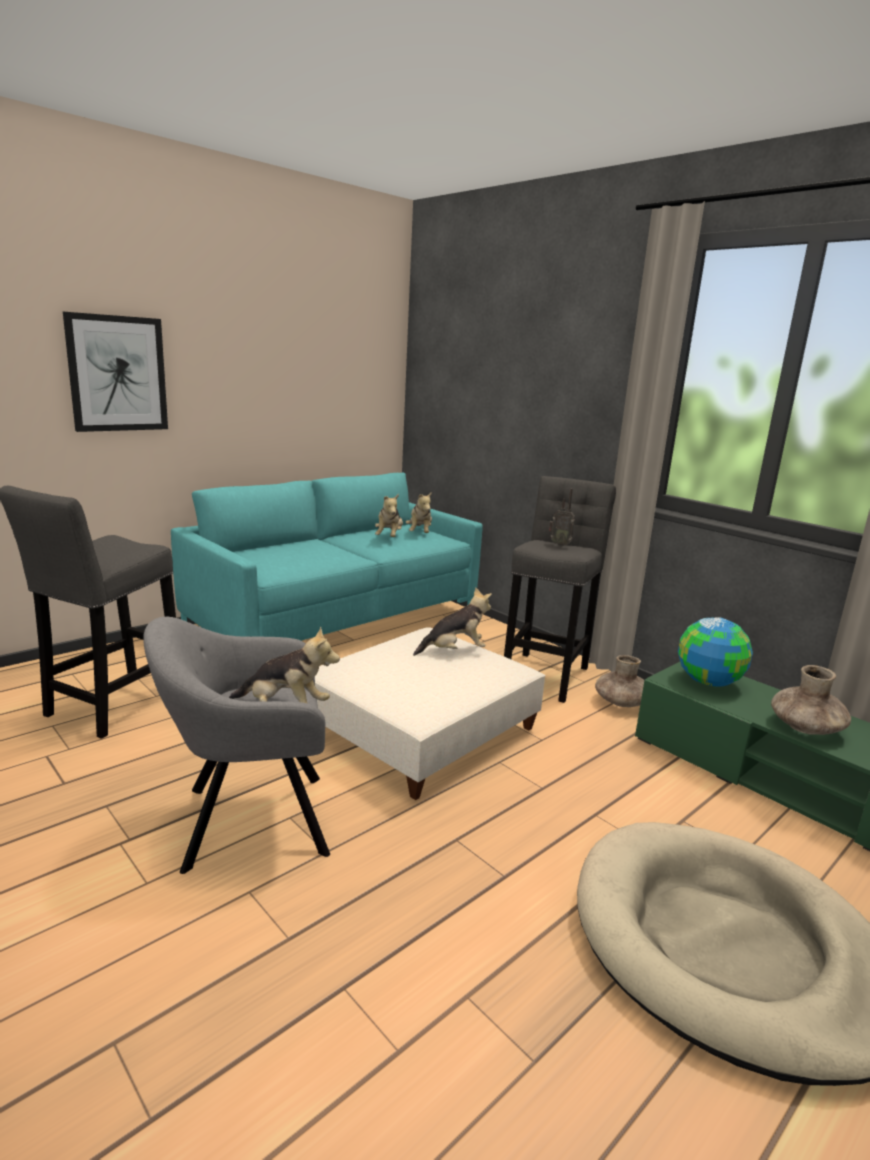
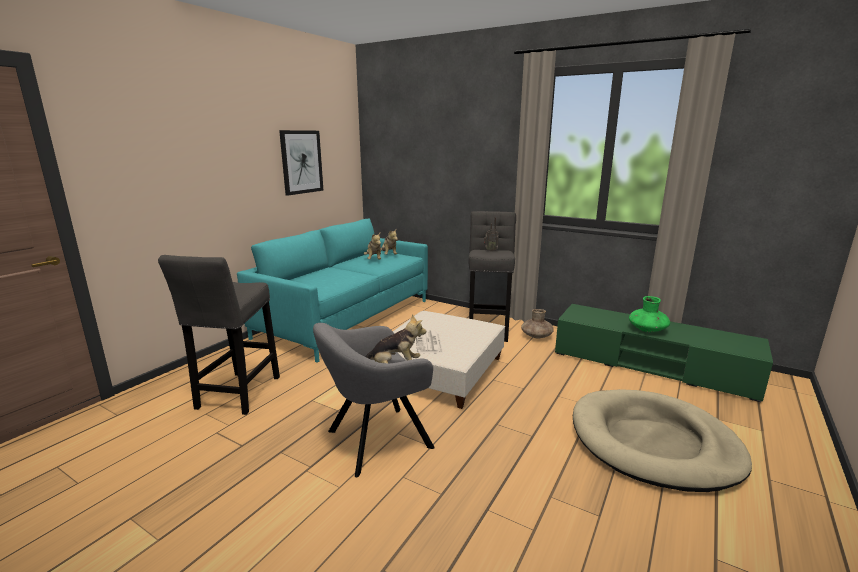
camera: 15 degrees left, 0 degrees up
picture [63,312,168,432] -> picture moved to [279,130,324,196]
plush toy [413,588,492,656] -> none
globe [678,617,753,687] -> none
brown vase [771,665,851,735] -> green vase [629,296,670,332]
none -> newspaper [416,330,443,354]

